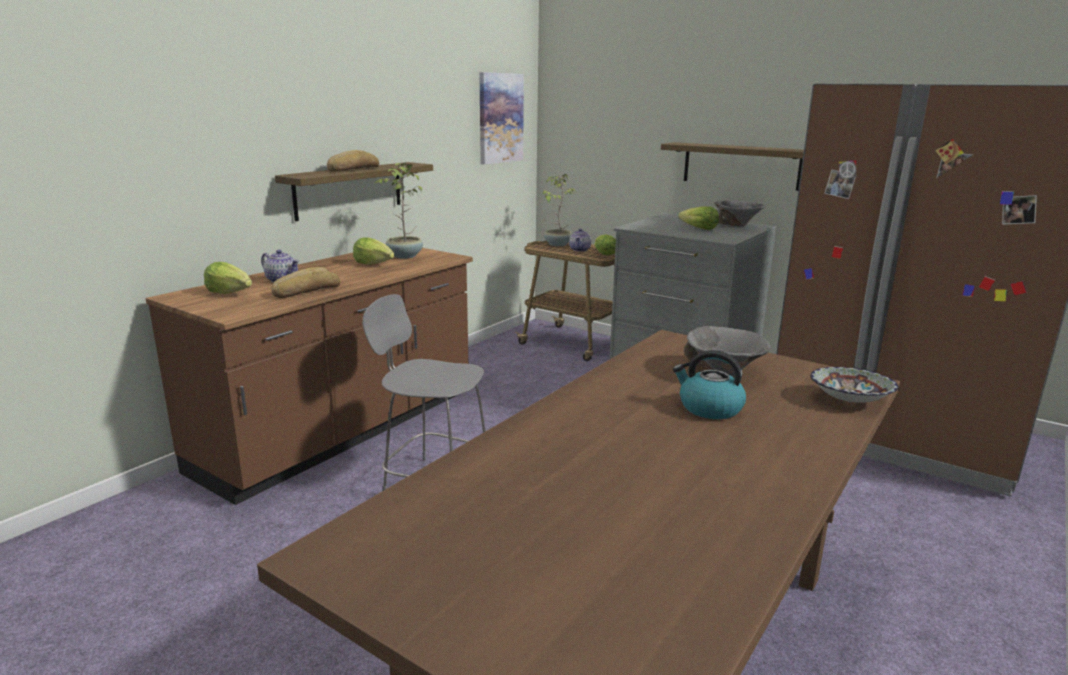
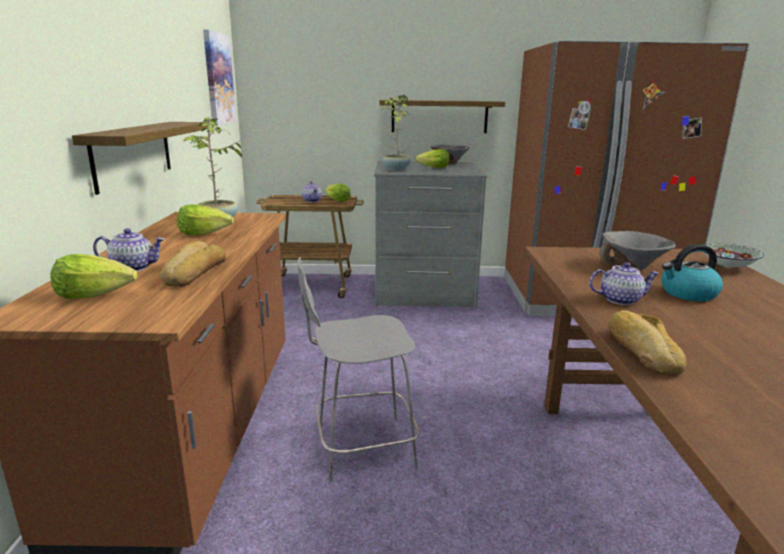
camera: 35 degrees left, 0 degrees up
bread [327,150,379,172] -> bread moved to [609,310,687,375]
potted plant [543,174,576,246] -> potted plant moved to [380,95,411,171]
none -> teapot [589,262,659,305]

